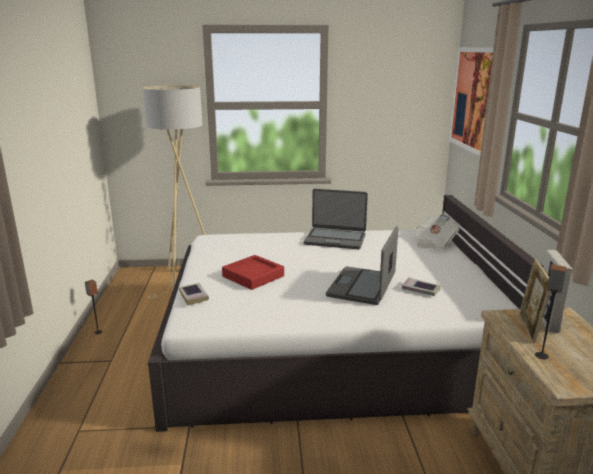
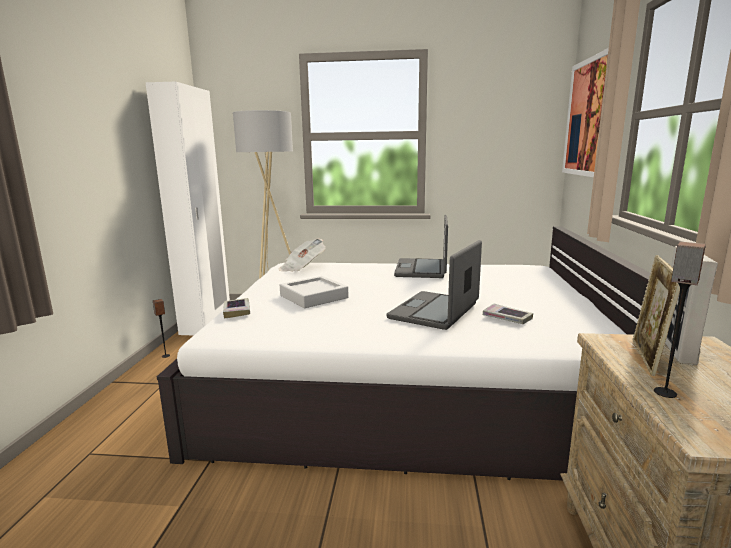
camera: 10 degrees right, 5 degrees down
red tray [222,255,284,290] -> grey tray [280,276,348,308]
laptop [303,189,368,249] -> laptop turned 75 degrees clockwise [394,215,448,278]
newspaper [416,214,459,249] -> newspaper moved to [279,238,326,272]
none -> white wardrobe [145,82,230,335]

